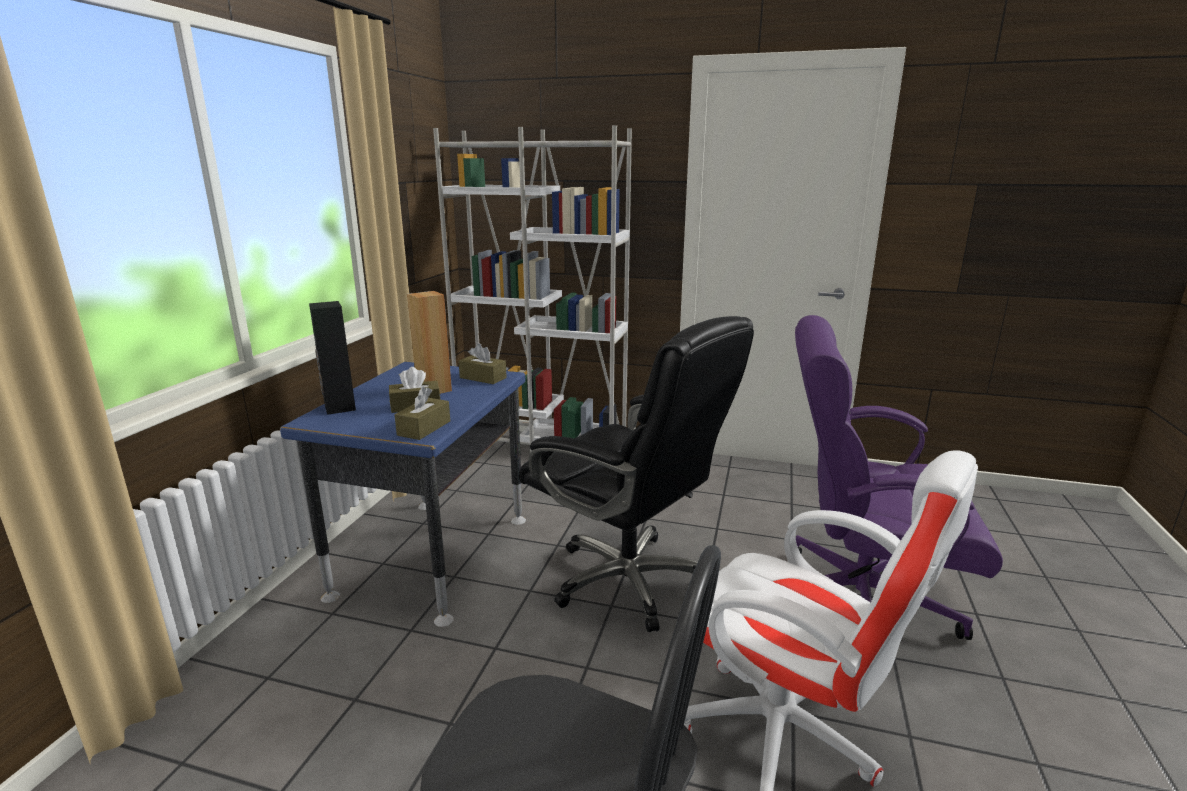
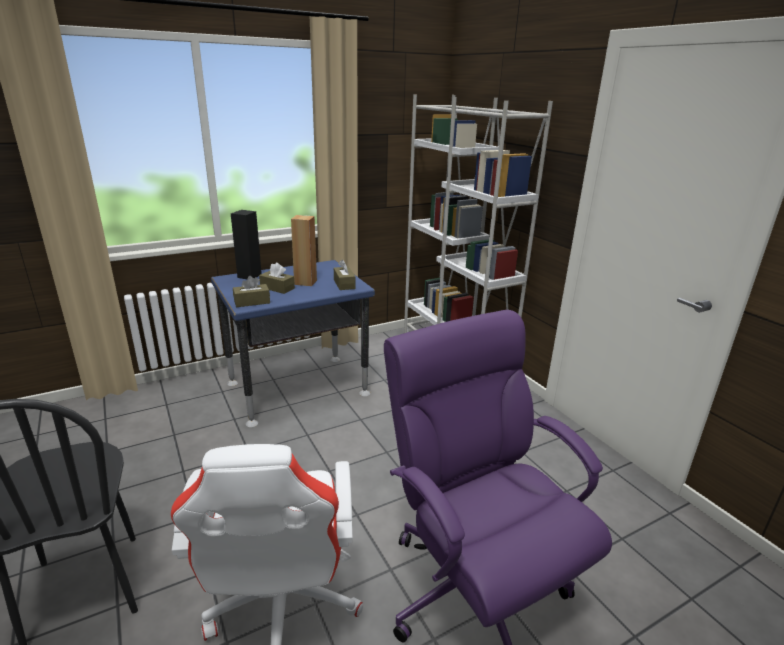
camera: 45 degrees right, 5 degrees up
black office chair [519,316,754,632] -> none

